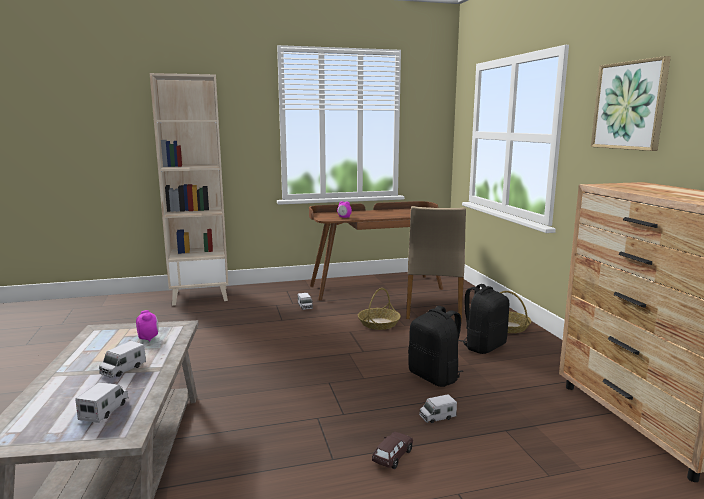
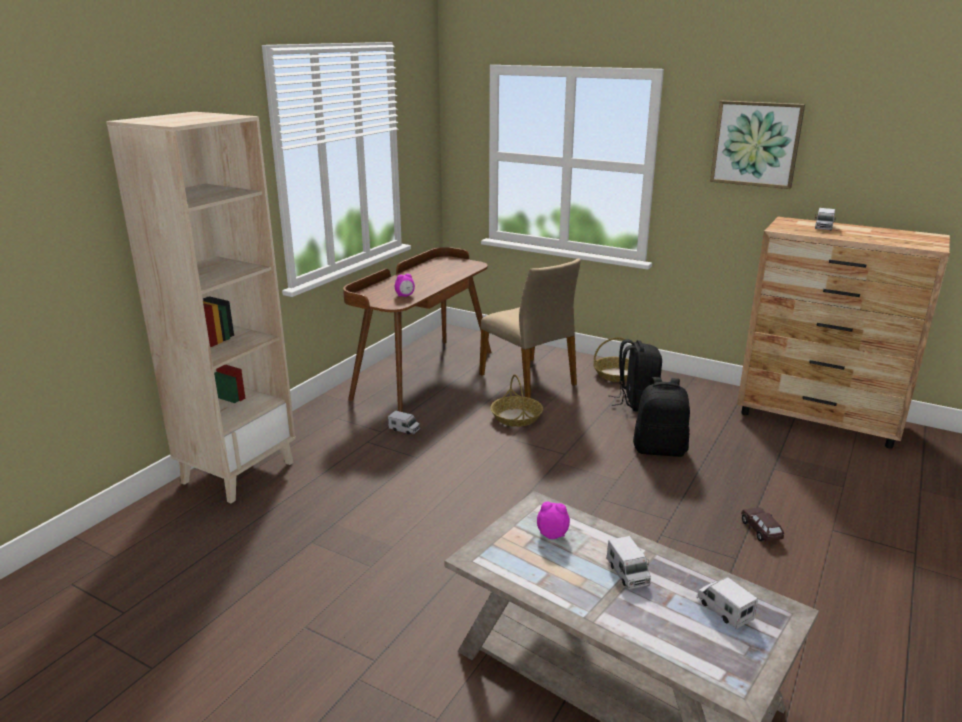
camera: 45 degrees left, 10 degrees up
toy truck [419,394,457,423] -> toy truck moved to [815,208,836,230]

